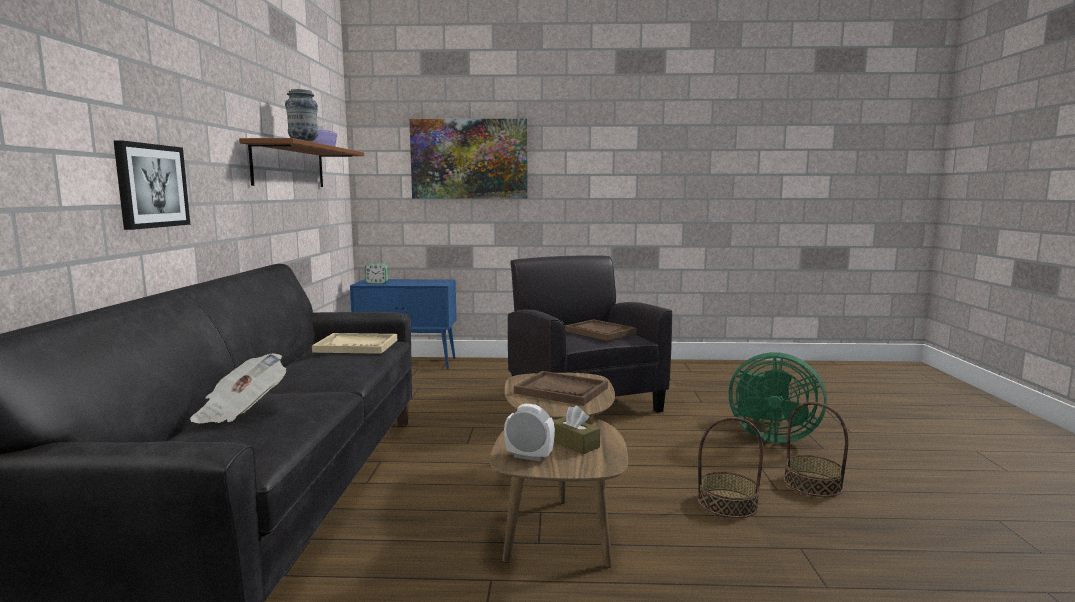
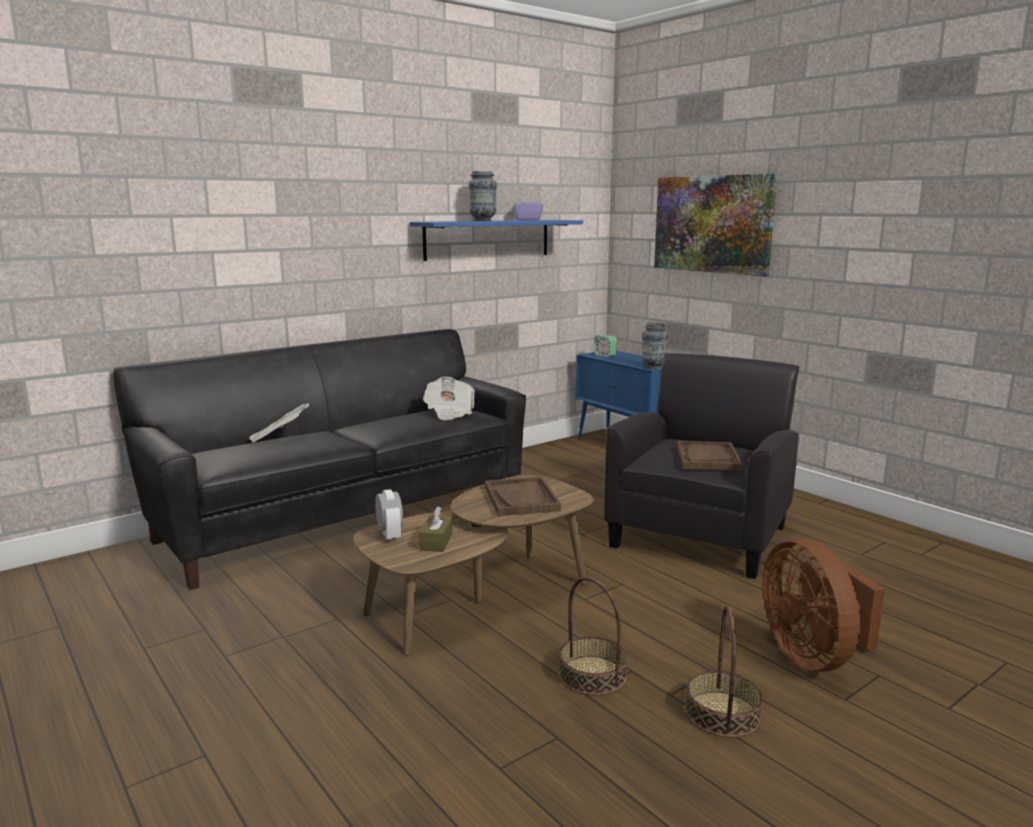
camera: 50 degrees right, 5 degrees up
picture [113,140,190,230] -> none
brown shelf [239,138,364,187] -> blue shelf [410,220,583,261]
beige tray [312,333,397,354] -> newspaper [423,377,475,420]
green fan [729,352,827,443] -> brown fan [763,538,885,672]
none -> vase [642,323,669,369]

